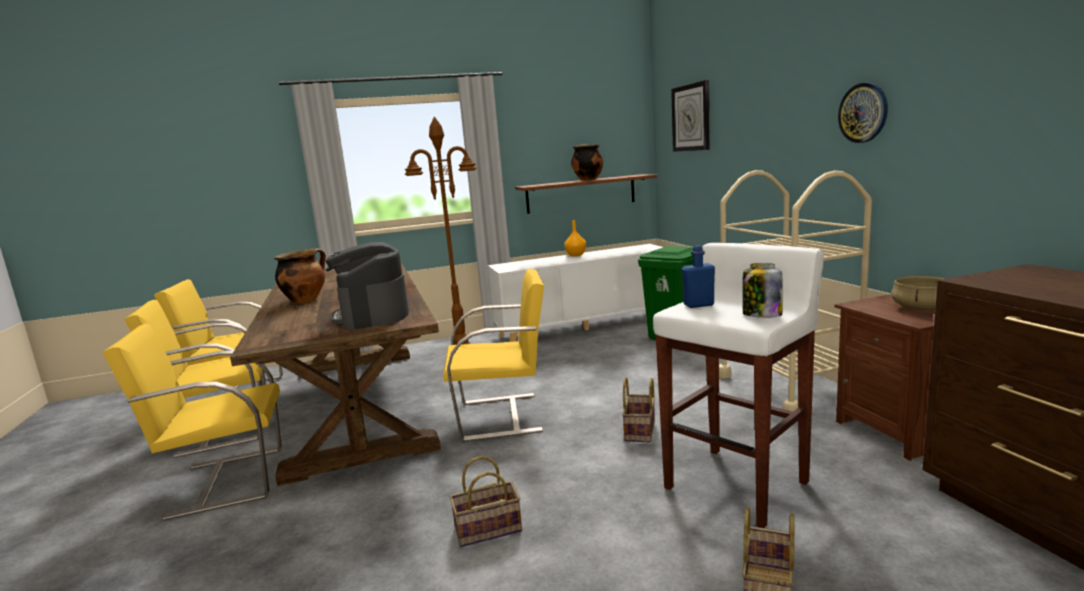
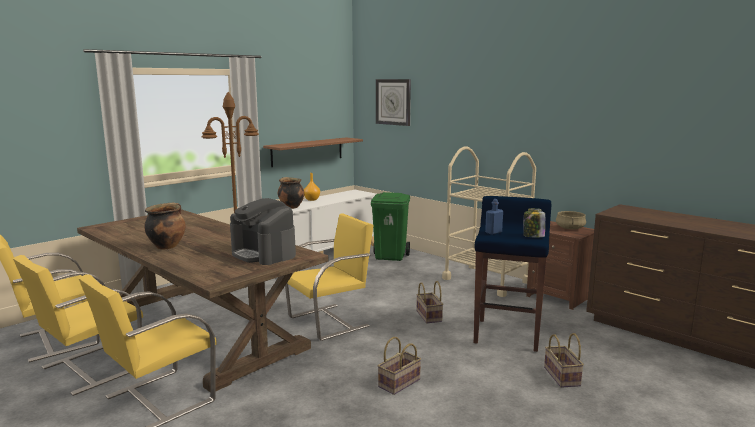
camera: 30 degrees left, 0 degrees up
cooking pot [571,144,603,181] -> cooking pot moved to [278,177,304,209]
white stool [653,243,824,528] -> blue stool [474,196,551,352]
wall clock [838,82,888,143] -> none

